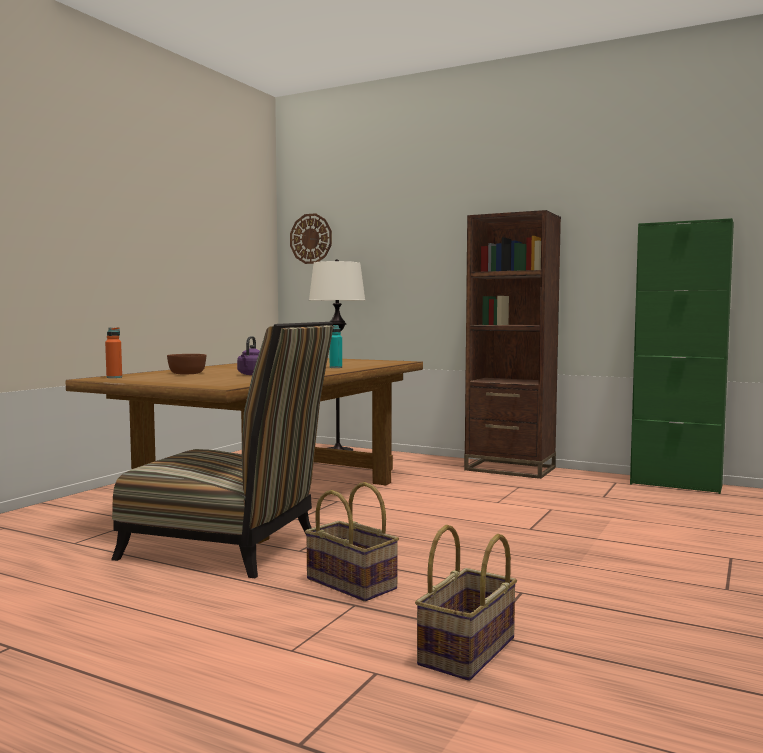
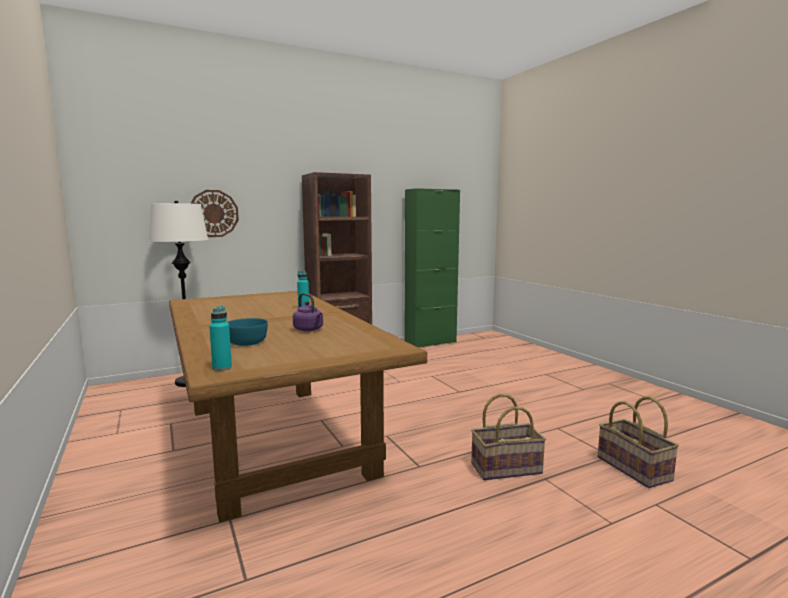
camera: 55 degrees left, 5 degrees up
orange bottle [105,327,122,378] -> turquoise bottle [209,306,232,371]
chair [111,322,333,578] -> none
brown bowl [167,354,206,374] -> turquoise bowl [228,318,268,346]
wall clock [290,213,332,264] -> wall clock moved to [190,190,239,237]

